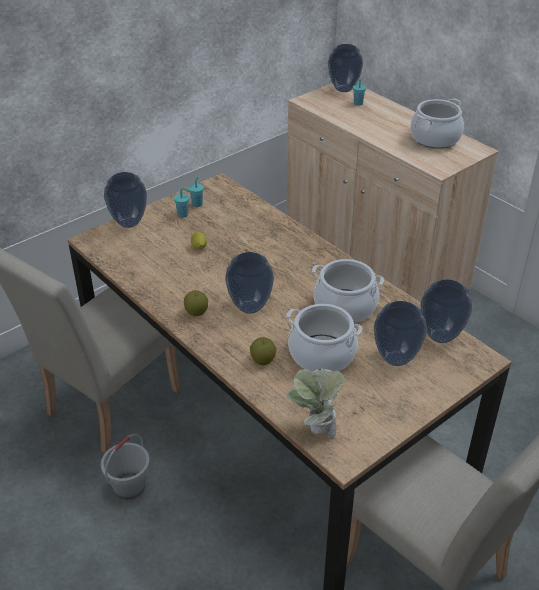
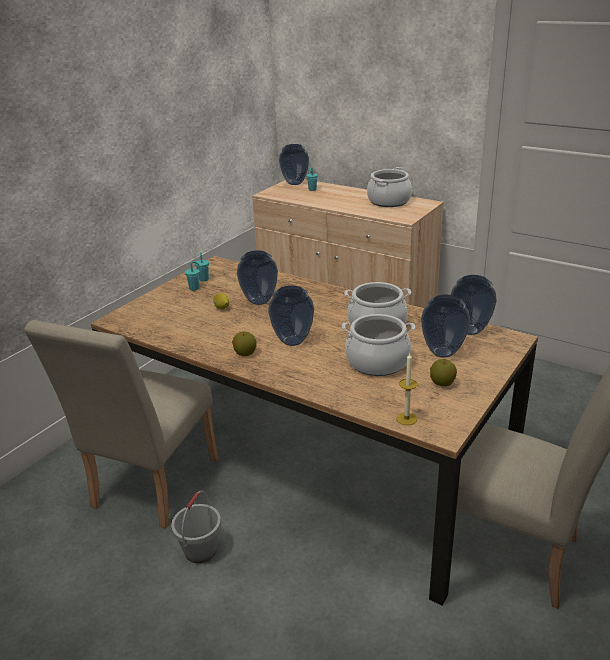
camera: 15 degrees left, 10 degrees down
vase [104,172,147,228] -> vase moved to [237,250,278,305]
apple [250,337,276,365] -> apple moved to [430,359,457,387]
potted plant [287,368,345,439] -> candle [396,353,417,425]

